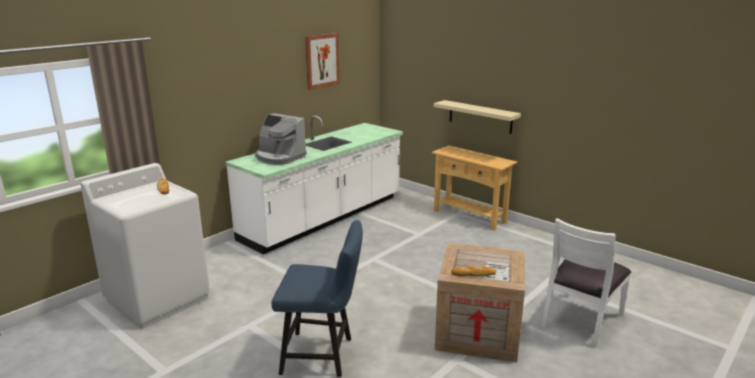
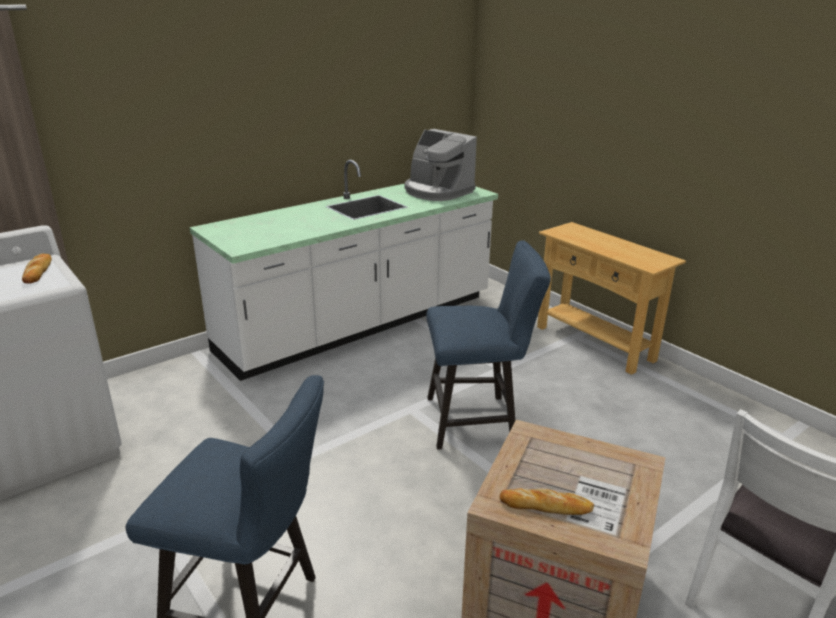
camera: 10 degrees right, 5 degrees up
coffee machine [255,113,307,165] -> coffee machine moved to [405,129,477,201]
picture [305,33,340,90] -> none
beige shelf [433,100,521,134] -> none
none -> blue chair [426,240,551,450]

